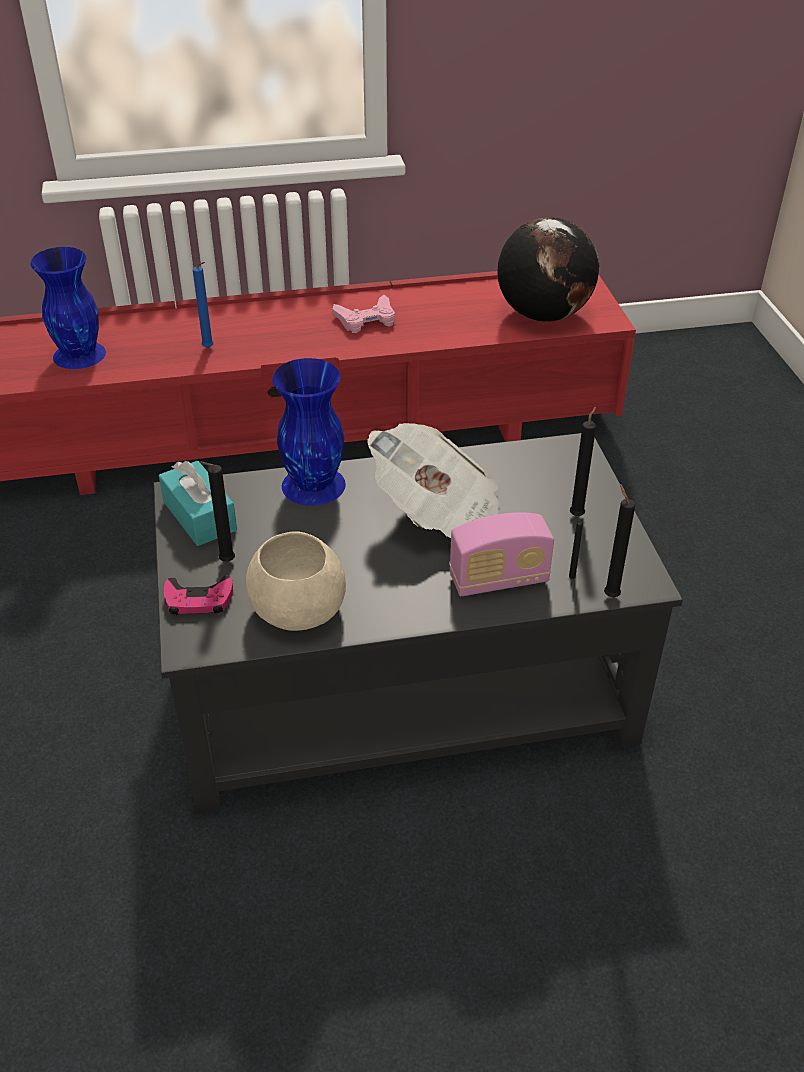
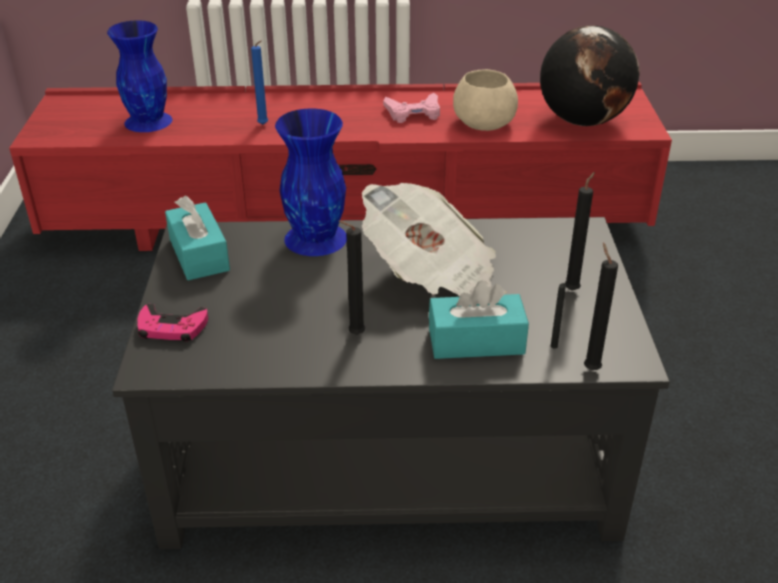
camera: 10 degrees right, 5 degrees down
black candle [199,461,235,562] -> black candle moved to [338,220,365,335]
beige bowl [246,531,346,631] -> beige bowl moved to [453,69,518,131]
radio [449,512,554,596] -> turquoise tissue box [429,280,529,359]

